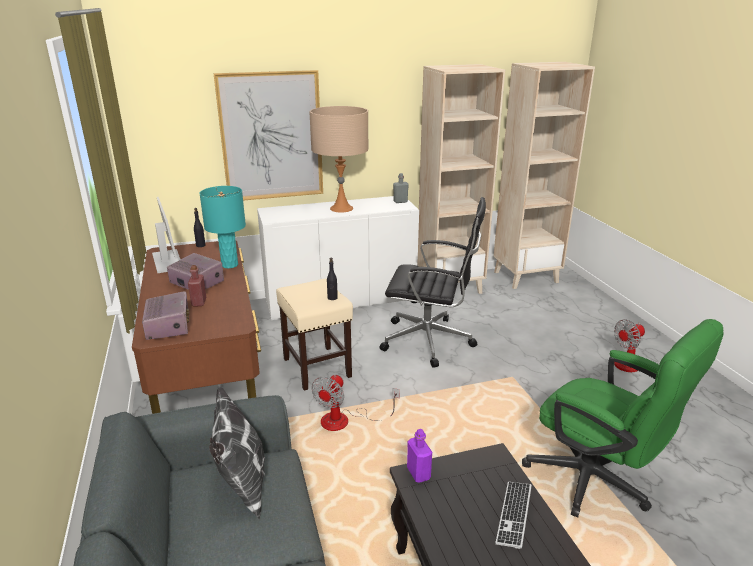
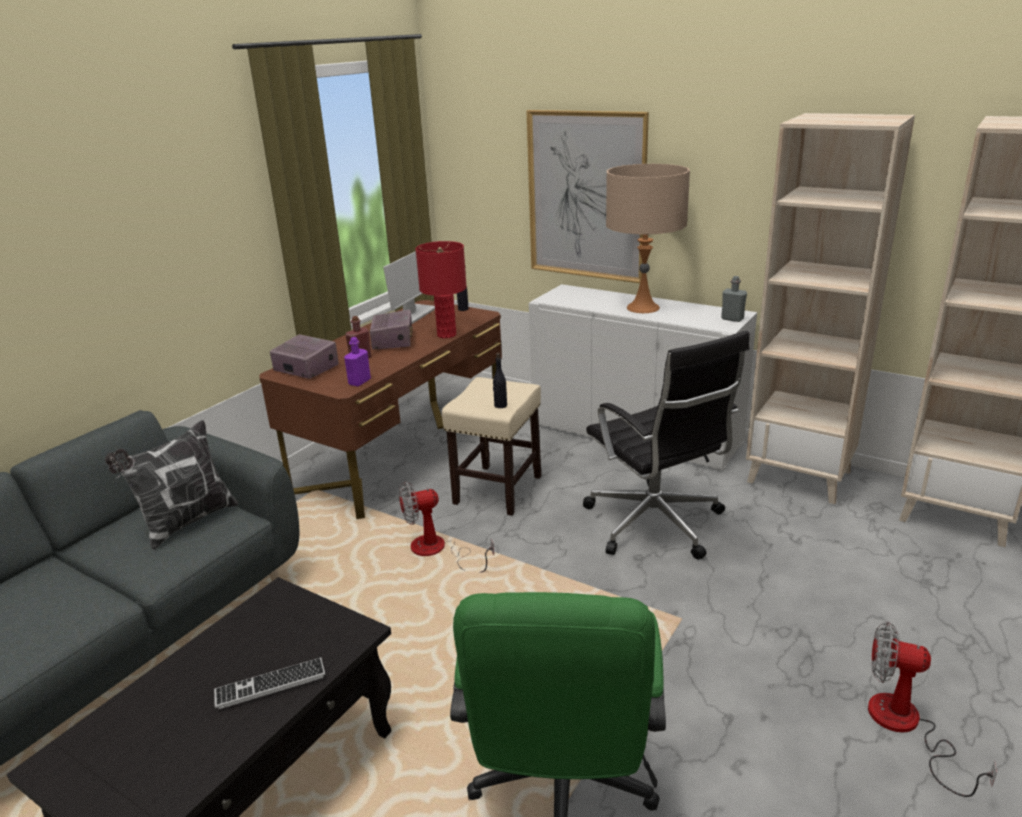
camera: 50 degrees right, 0 degrees up
radio [142,291,189,340] -> radio turned 90 degrees counterclockwise [270,335,339,379]
turquoise table lamp [199,186,246,268] -> red table lamp [415,241,467,338]
purple bottle [407,429,432,483] -> purple bottle moved to [344,337,371,387]

